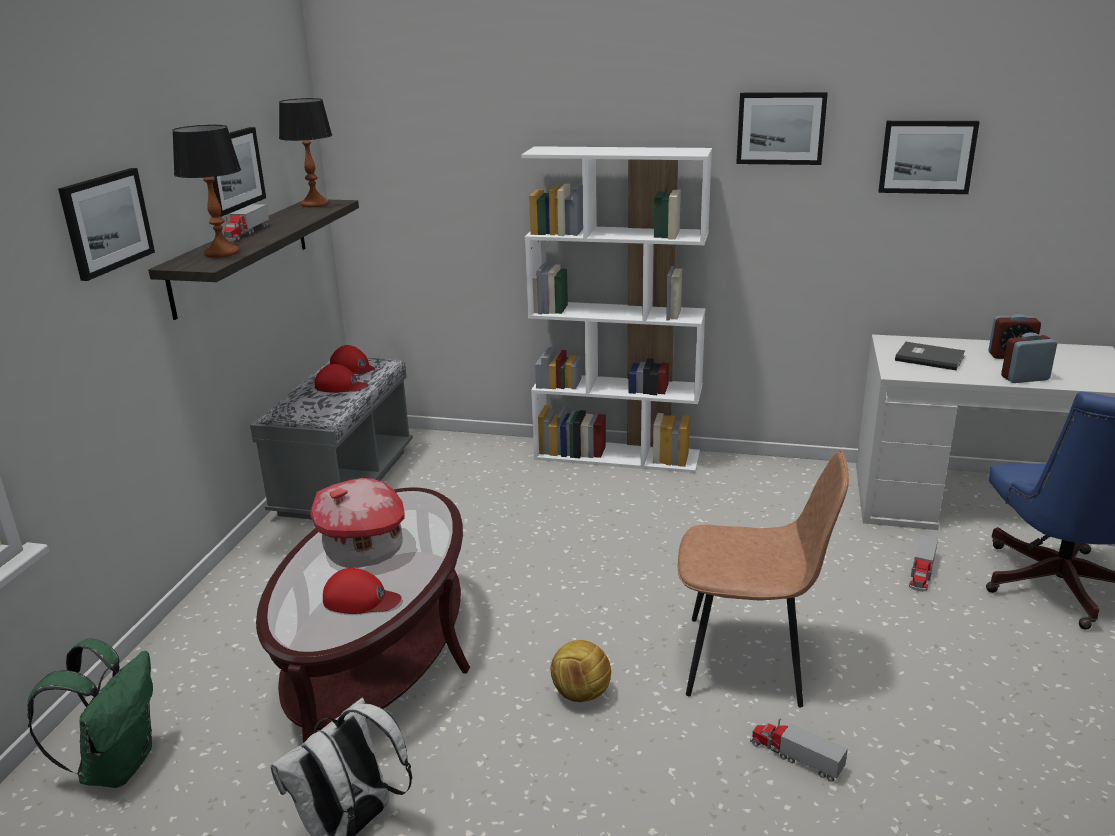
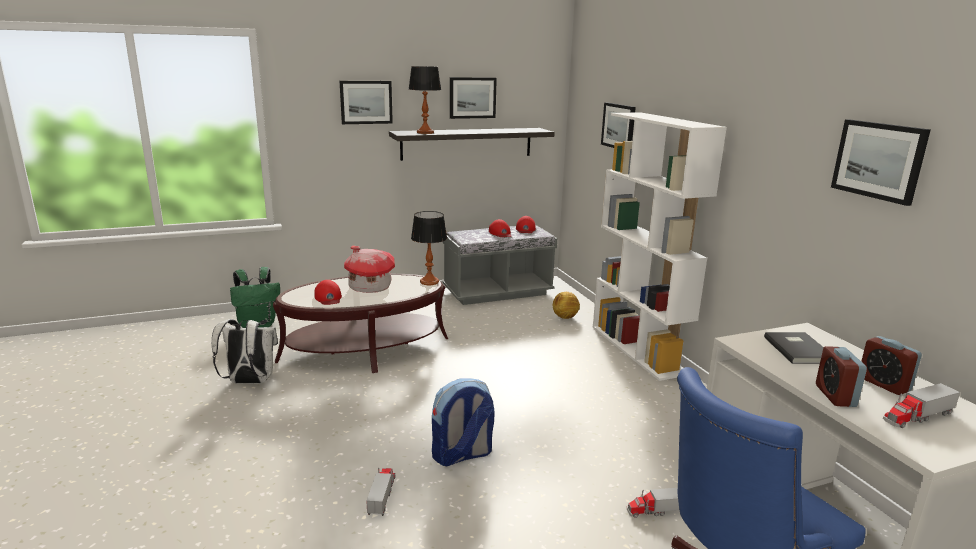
camera: 55 degrees right, 5 degrees down
toy truck [223,204,269,241] -> toy truck moved to [883,383,960,428]
table lamp [279,98,332,207] -> table lamp moved to [411,211,447,285]
football [550,640,611,702] -> football moved to [553,292,580,319]
brown chair [678,450,849,707] -> backpack [432,378,495,466]
picture [736,92,828,165] -> picture moved to [601,102,636,148]
alarm clock [1001,332,1057,383] -> alarm clock turned 135 degrees counterclockwise [816,346,867,407]

